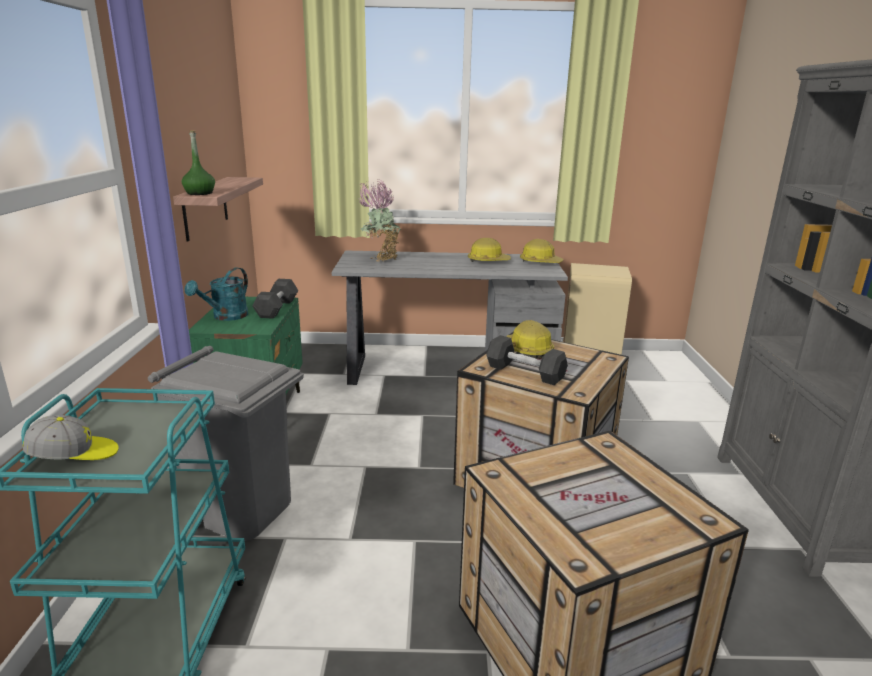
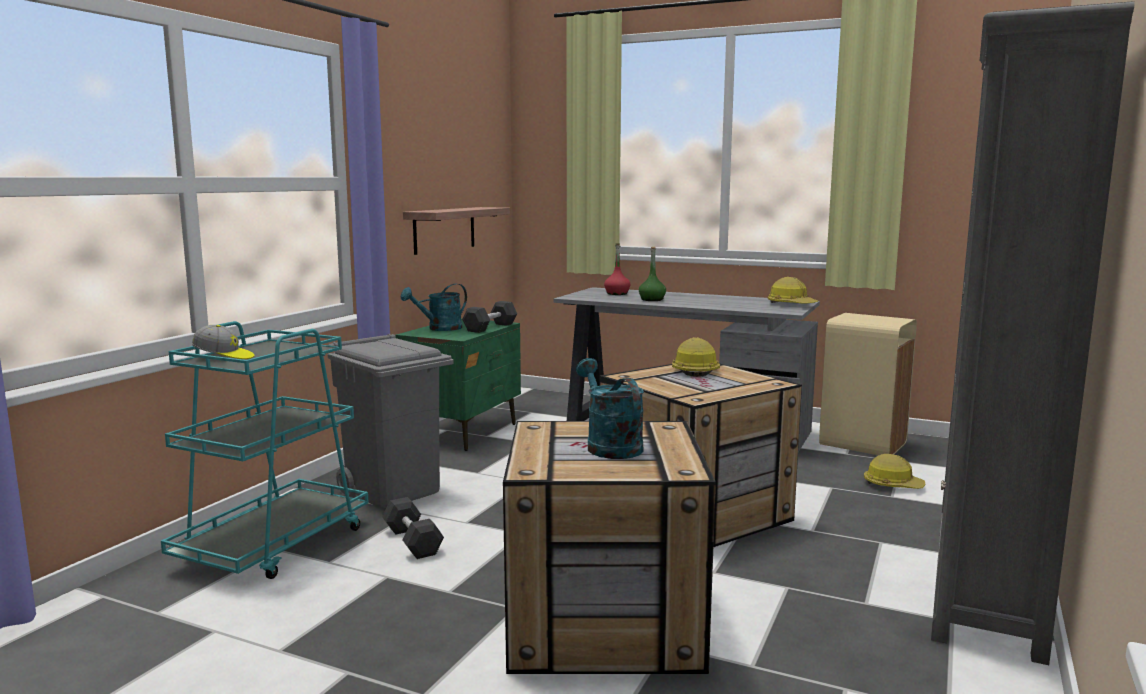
camera: 25 degrees right, 10 degrees down
green bottle [182,130,215,195] -> green bottle moved to [639,247,666,301]
potted plant [359,179,401,262] -> red bottle [604,243,630,295]
hard hat [468,238,511,262] -> hard hat moved to [864,454,925,489]
black dumbbell [486,335,568,385] -> black dumbbell moved to [382,497,444,559]
none -> turquoise watering can [576,358,644,459]

